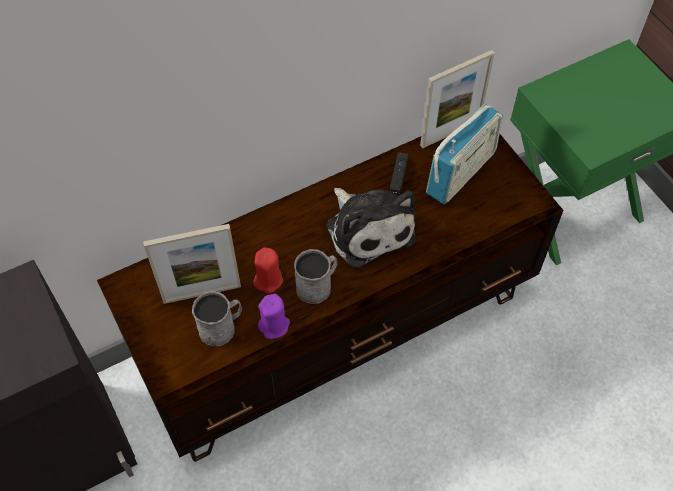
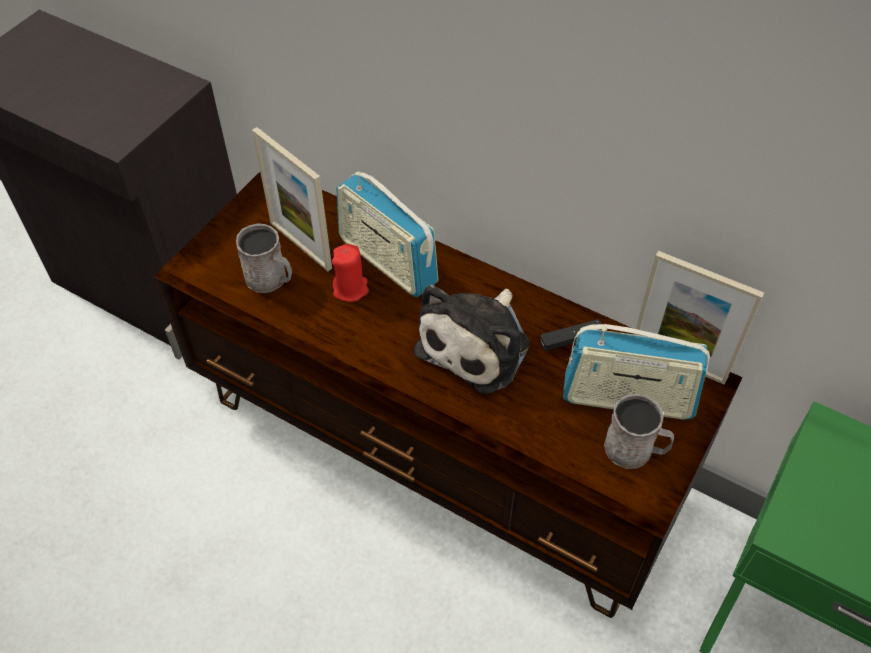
camera: 60 degrees right, 5 degrees down
purple candle [258,293,290,339] -> none
grey mug [294,249,338,304] -> grey mug moved to [604,394,674,469]
none -> radio [336,171,438,297]

